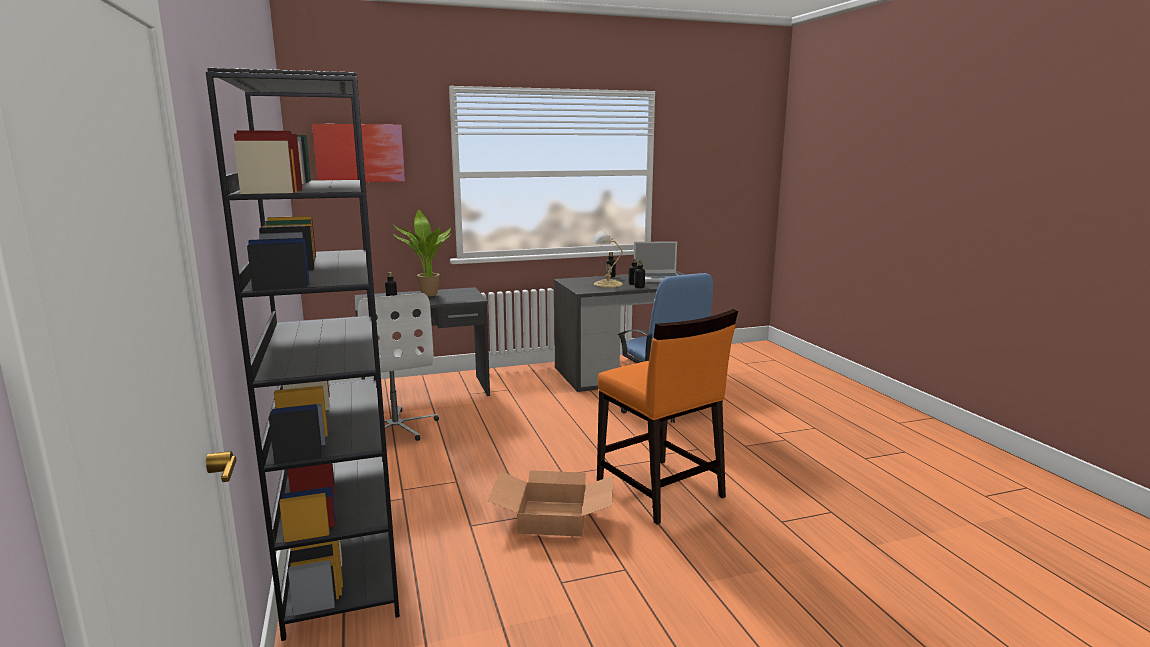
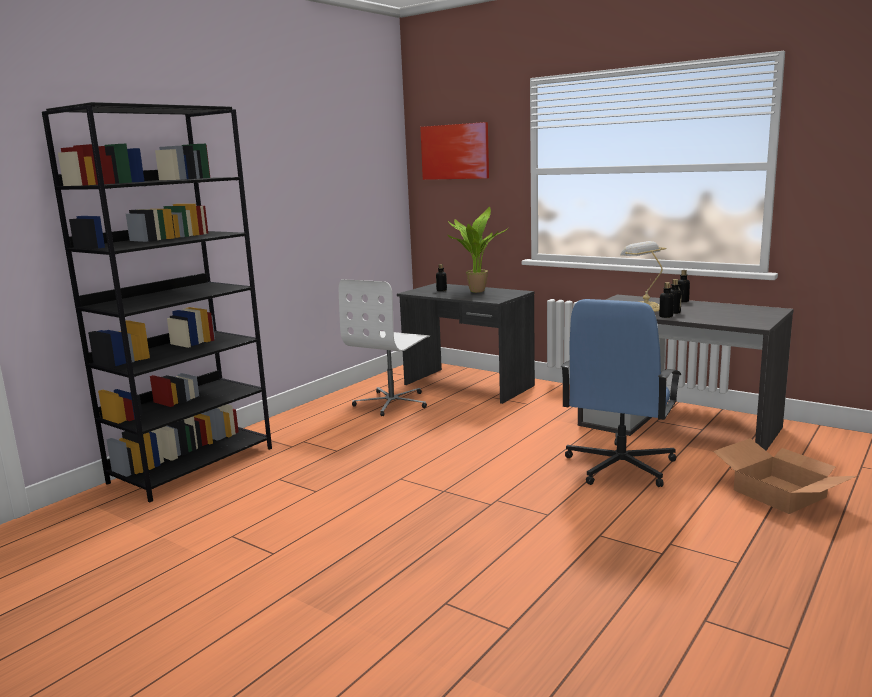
camera: 55 degrees right, 0 degrees up
cardboard box [488,470,614,537] -> cardboard box moved to [713,438,857,514]
orange chair [597,309,738,525] -> none
laptop [634,242,677,282] -> none

